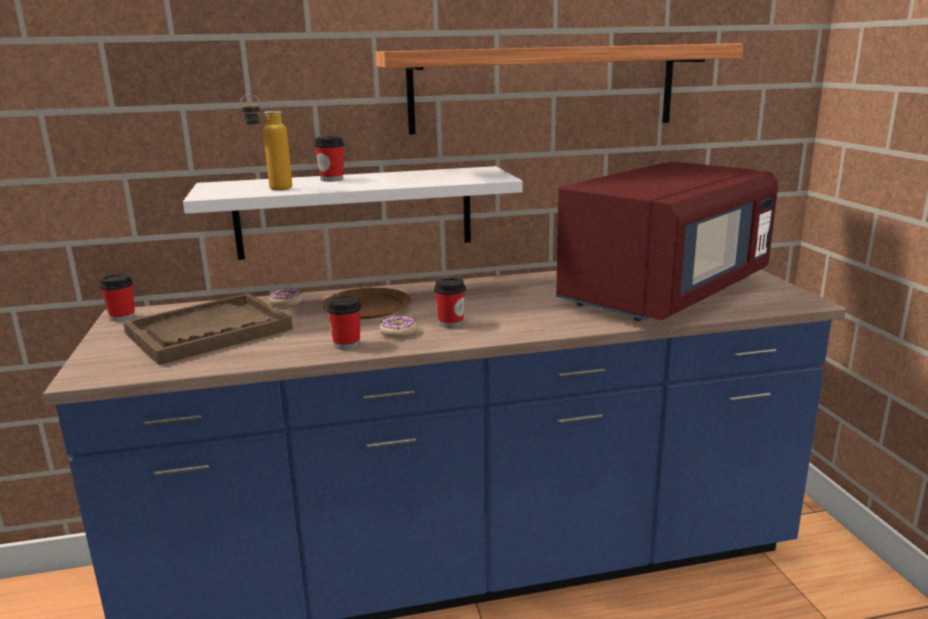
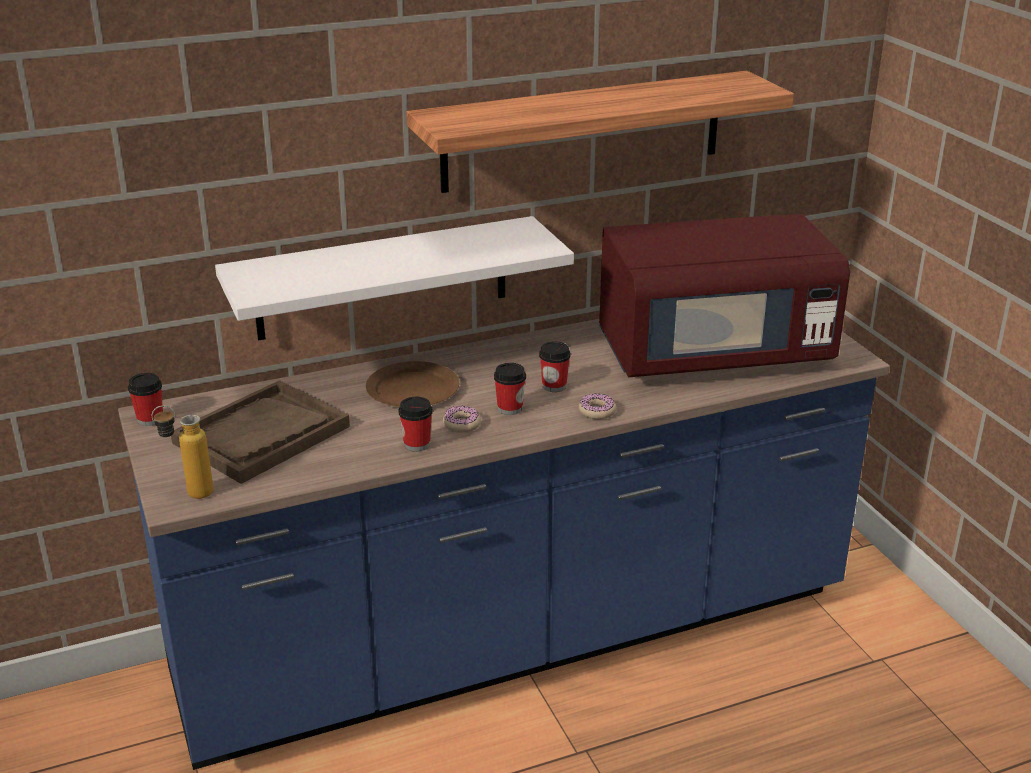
camera: 10 degrees left, 10 degrees up
bottle [240,94,292,190] -> bottle moved to [152,405,214,499]
donut [269,288,303,307] -> donut moved to [579,393,616,419]
cup [314,136,344,182] -> cup moved to [539,341,571,392]
red microwave [556,162,779,321] -> red microwave turned 45 degrees clockwise [599,214,850,377]

